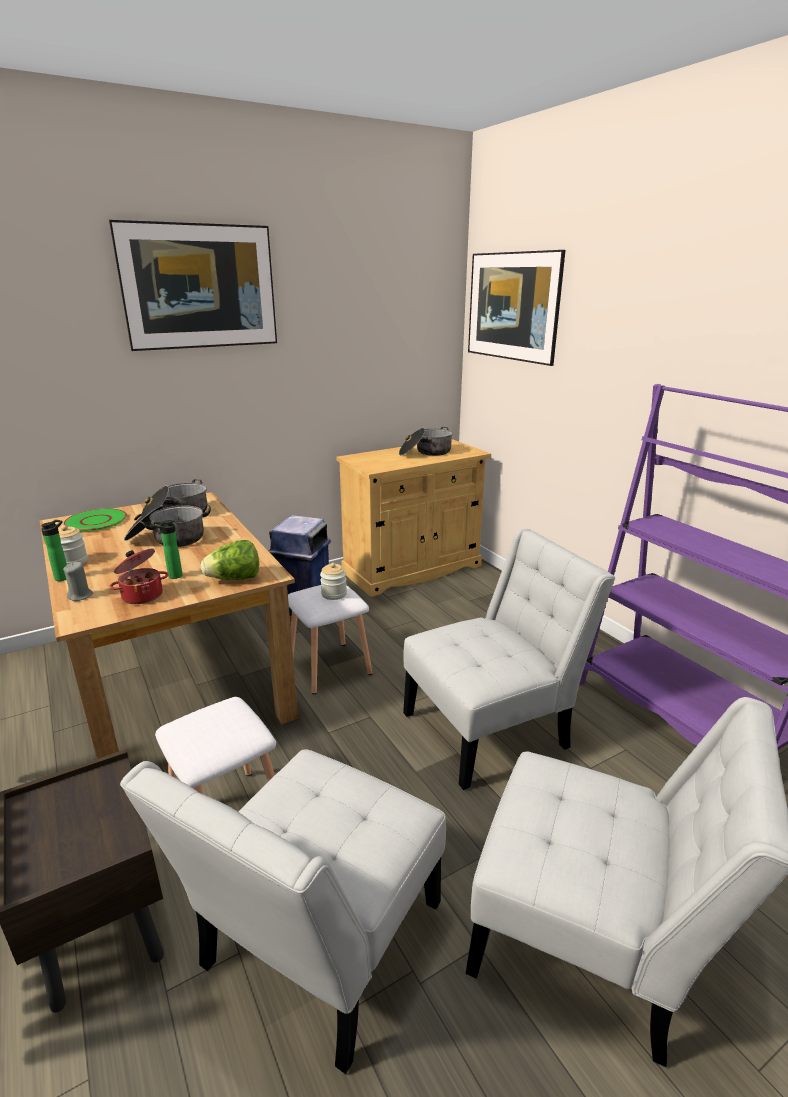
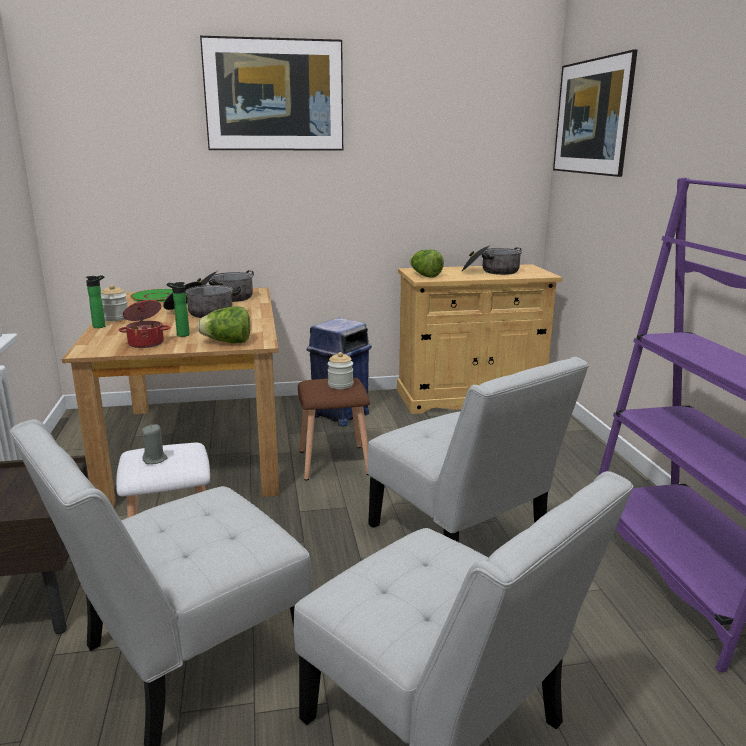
camera: 20 degrees right, 5 degrees down
grey candle [63,562,93,601] -> grey candle moved to [142,424,167,464]
white stool [288,585,373,694] -> brown stool [298,378,370,480]
white chair [403,529,615,790] -> white chair turned 60 degrees clockwise [367,357,589,542]
none -> lettuce [410,249,444,278]

